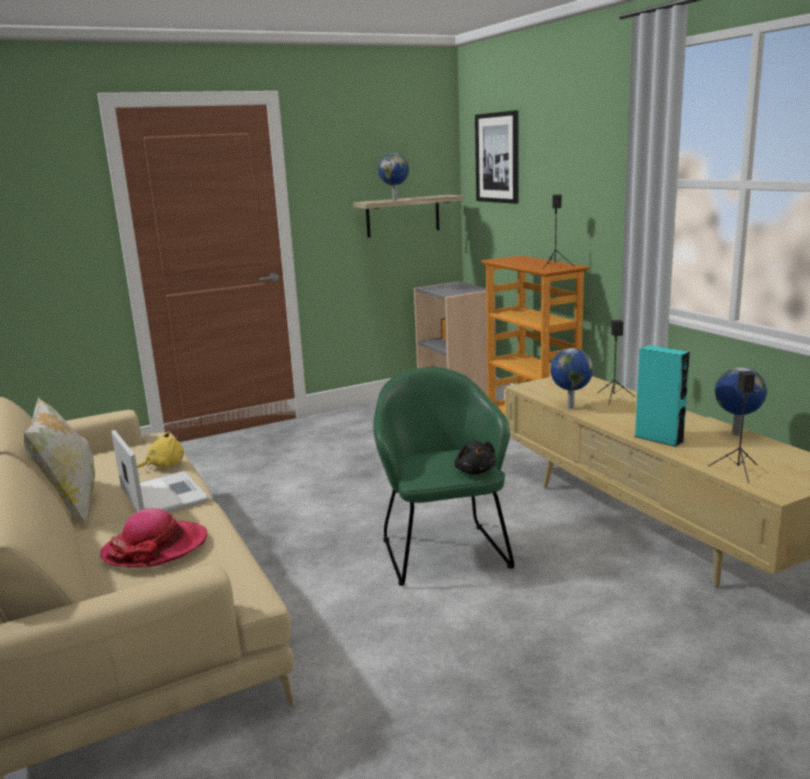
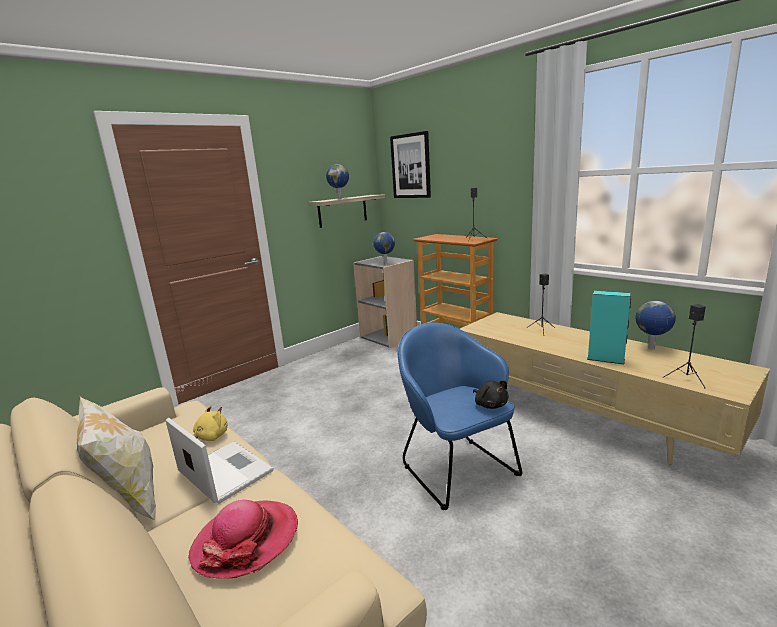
camera: 15 degrees left, 0 degrees up
green armchair [373,367,515,586] -> blue armchair [397,322,522,510]
globe [550,348,593,409] -> globe moved to [373,232,395,264]

